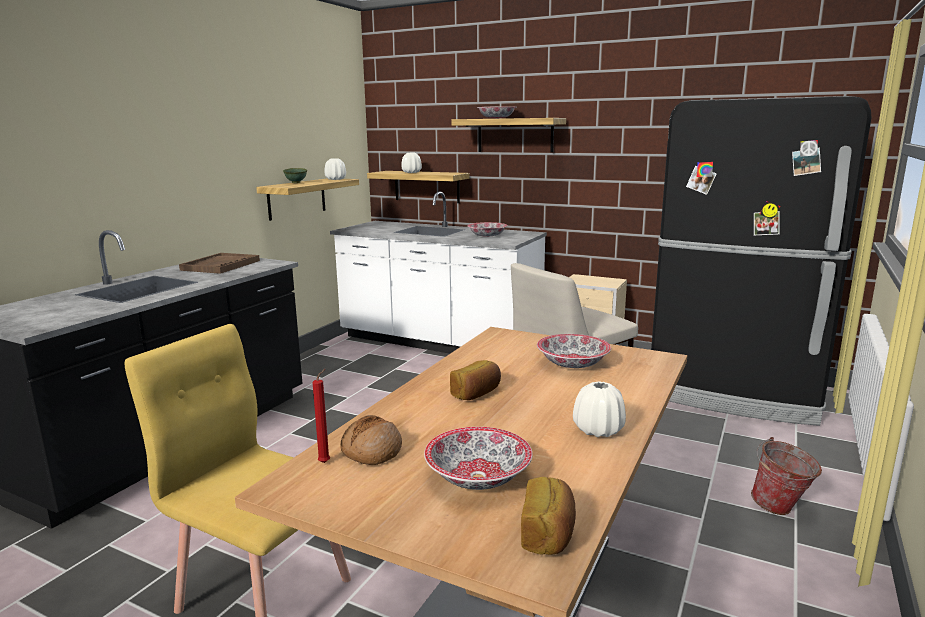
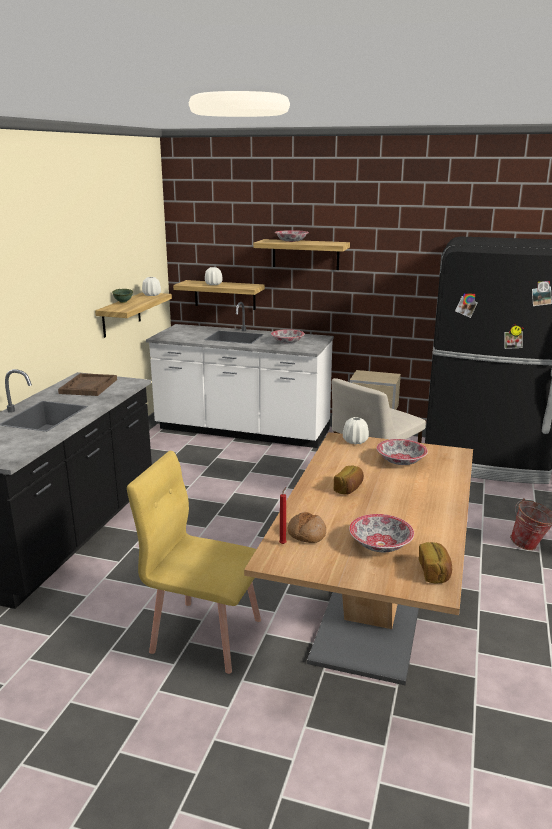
camera: 10 degrees left, 5 degrees up
white vase [573,381,626,437] -> white vase moved to [343,417,369,445]

